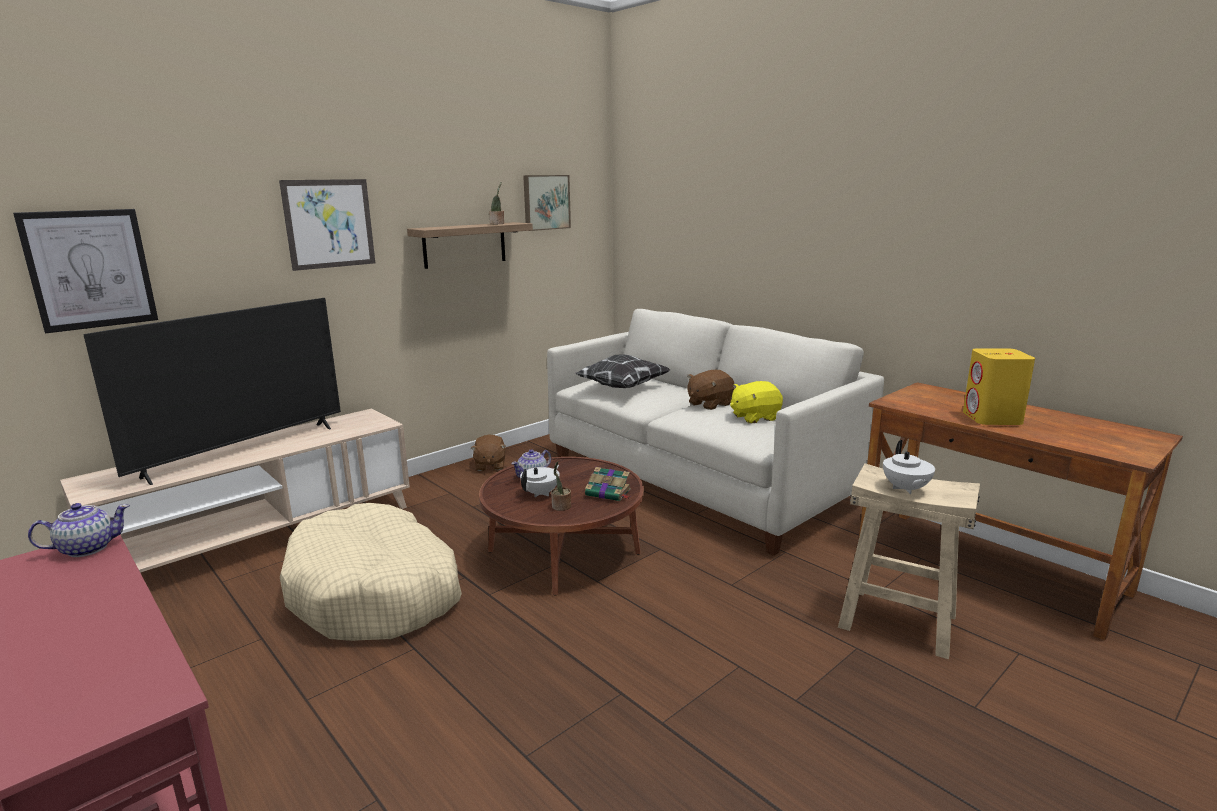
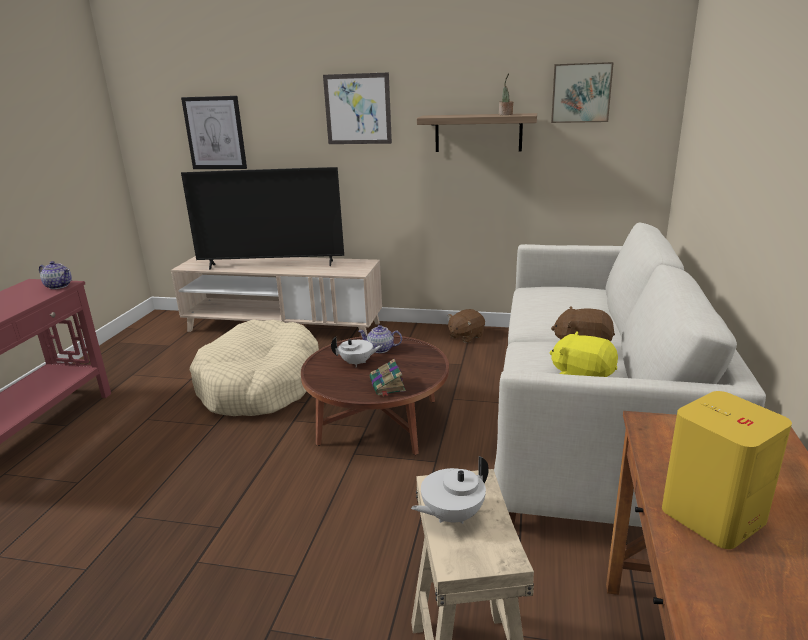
camera: 55 degrees right, 5 degrees up
potted plant [551,461,571,511] -> none
pillow [575,354,670,388] -> none

